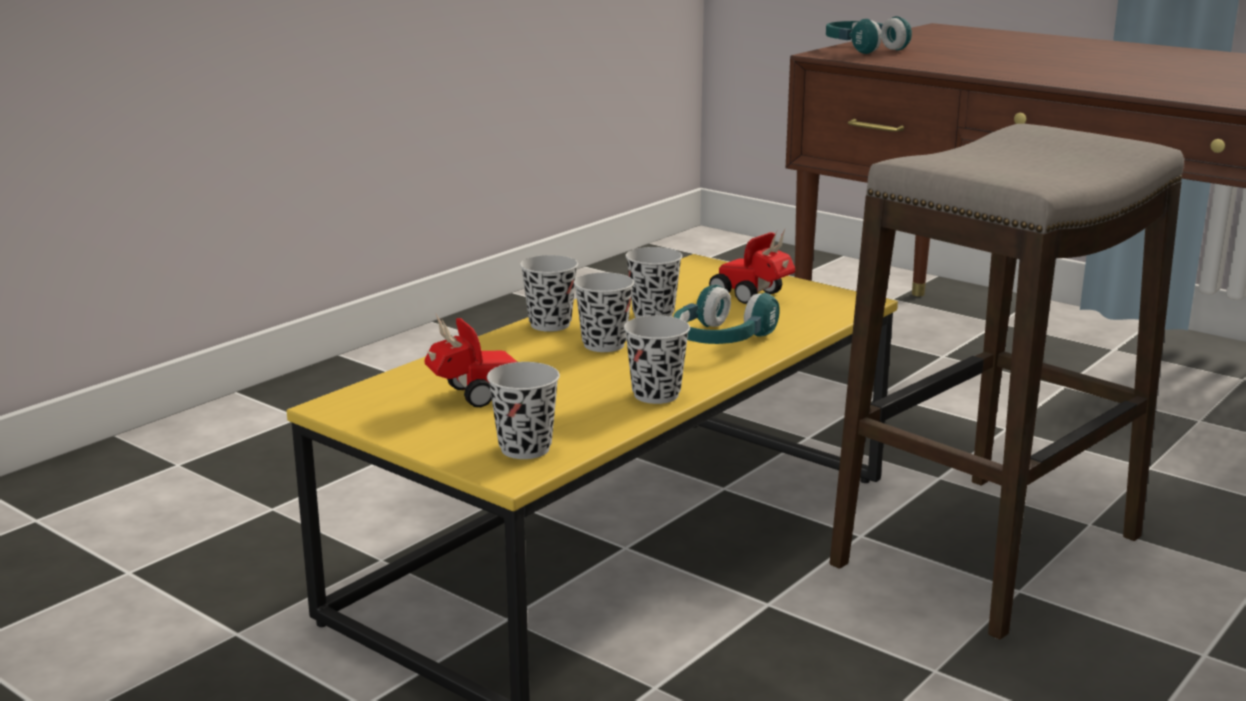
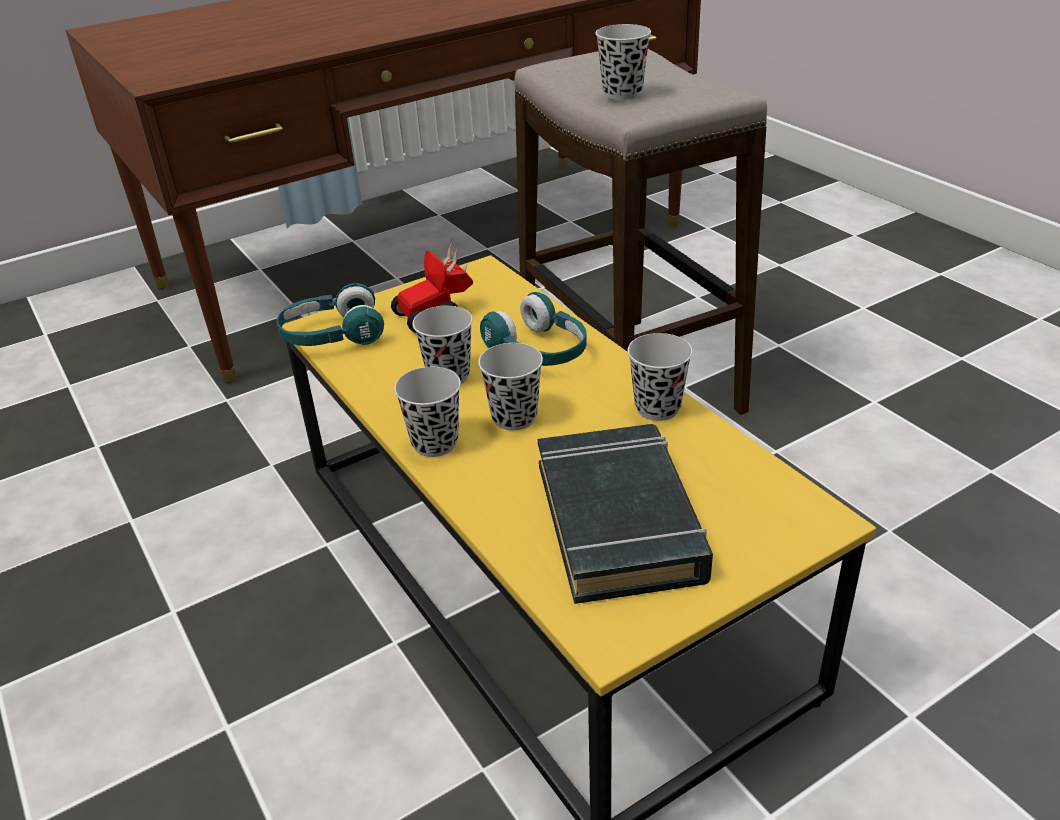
camera: 70 degrees left, 15 degrees up
toy car [424,314,517,407] -> black book [538,424,713,604]
black cup [487,362,560,459] -> black cup moved to [595,24,651,100]
turquoise headphones [826,16,912,54] -> turquoise headphones moved to [277,283,384,346]

